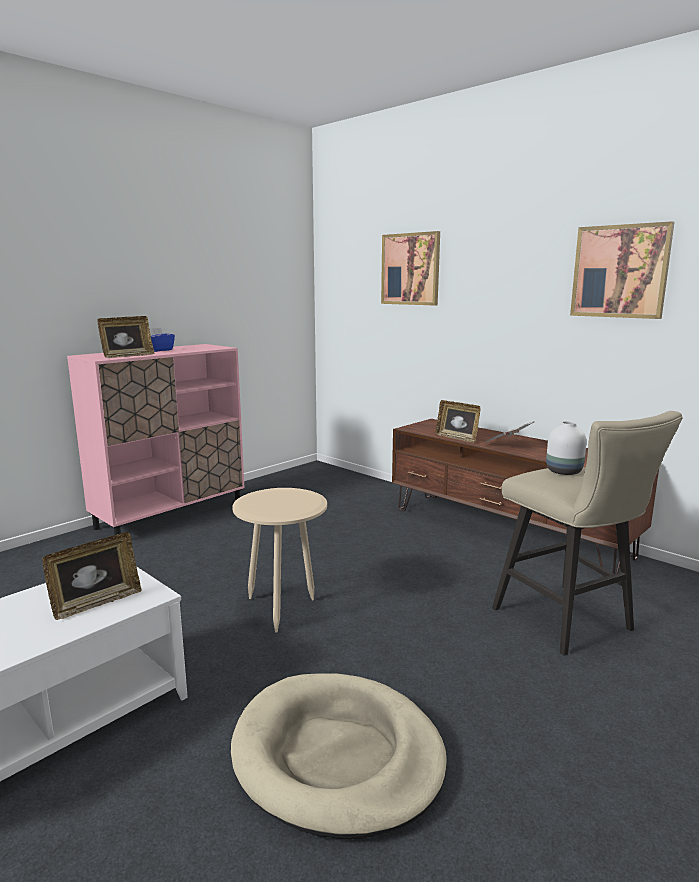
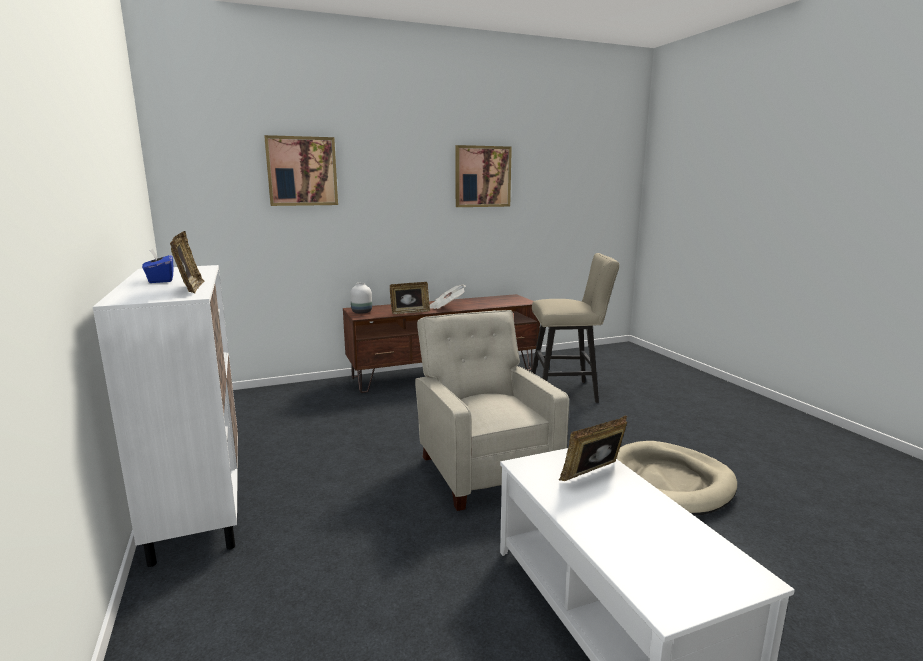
camera: 65 degrees left, 0 degrees up
picture frame [42,532,142,620] -> picture frame turned 105 degrees counterclockwise [559,415,627,481]
pink cabinet [67,344,245,535] -> white cabinet [93,265,238,567]
beige side table [232,488,327,633] -> beige armchair [415,310,569,511]
white vase [546,421,587,475] -> white vase moved to [350,282,372,314]

